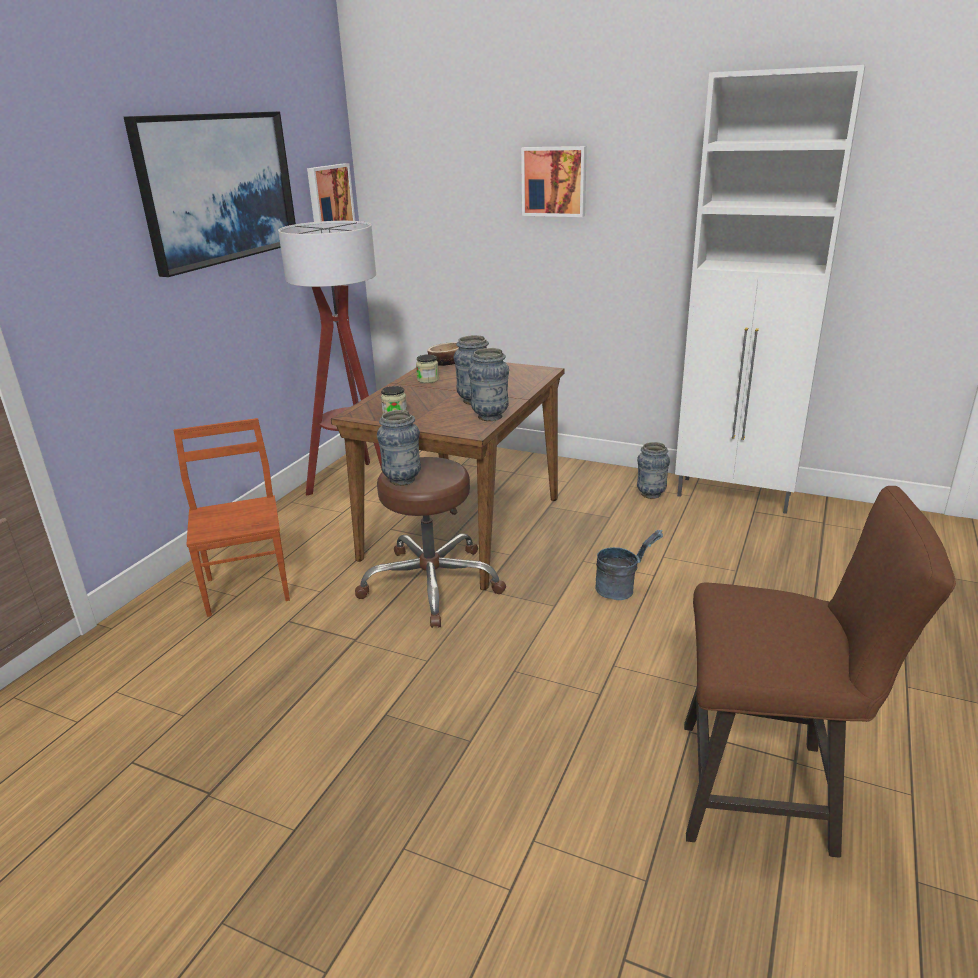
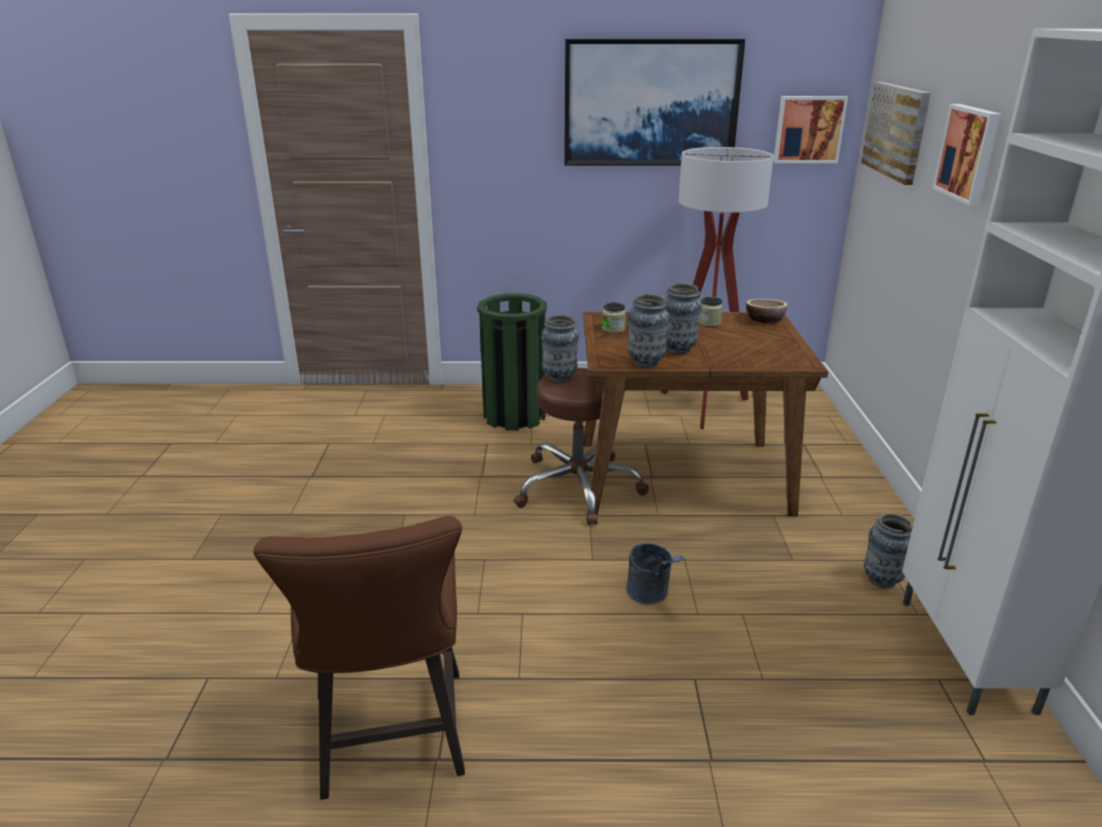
camera: 65 degrees right, 0 degrees up
brown chair [173,418,290,617] -> green trash can [477,293,547,431]
none -> picture [861,82,931,185]

